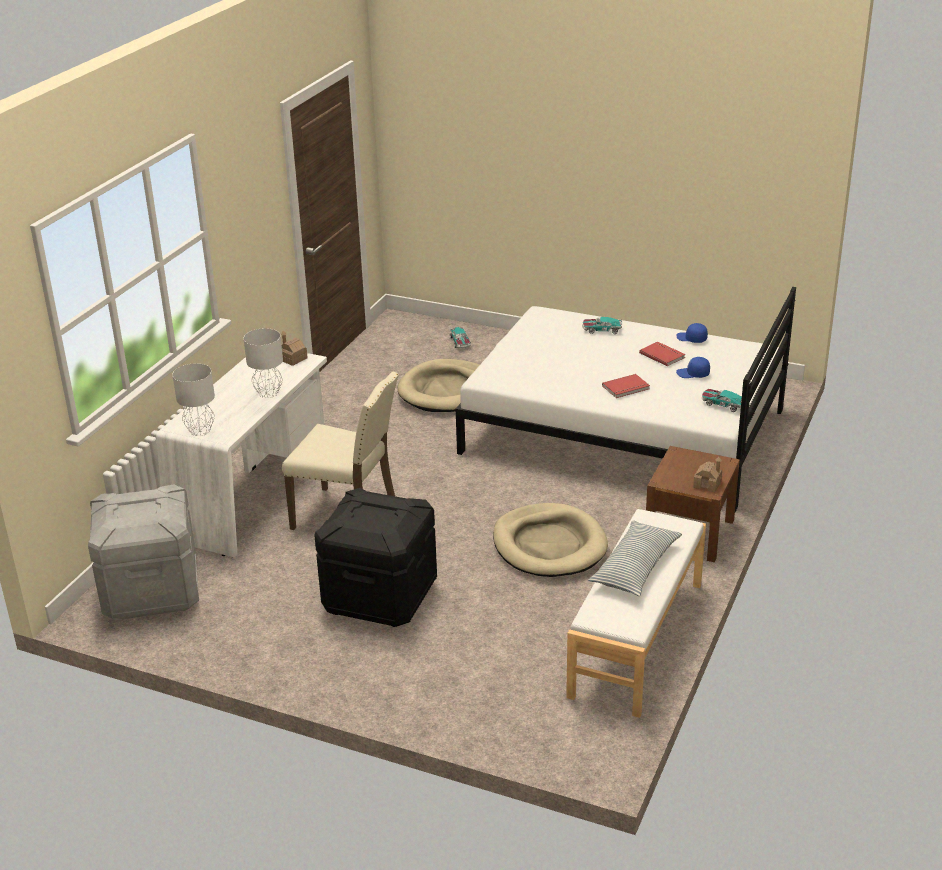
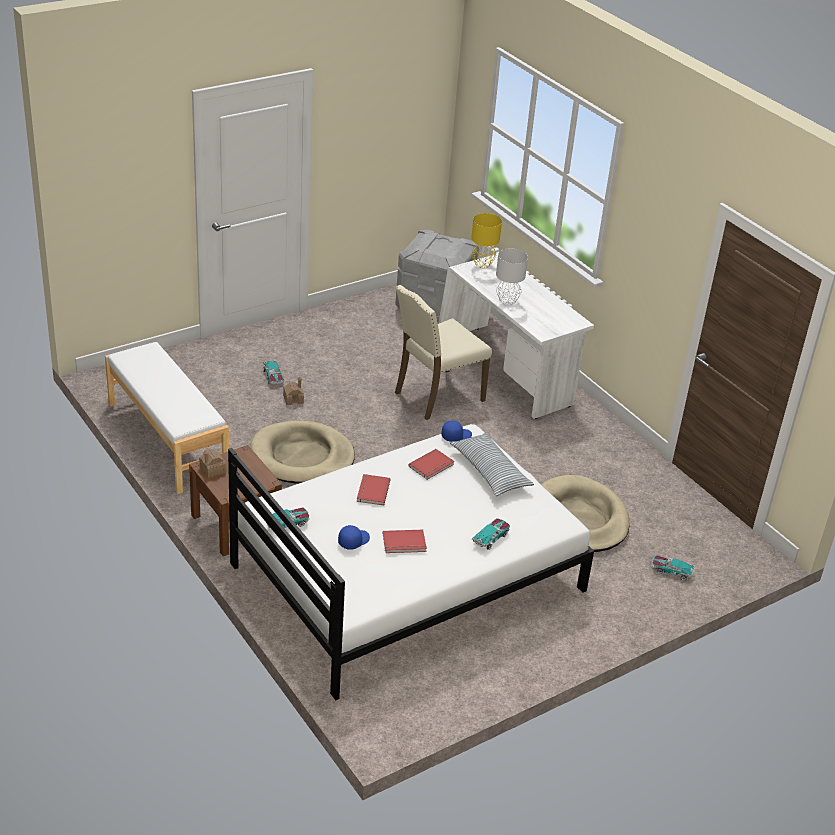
camera: 120 degrees right, 5 degrees up
grey table lamp [173,363,215,436] -> yellow table lamp [471,213,502,268]
toy house [281,331,308,366] -> toy house moved to [283,377,304,405]
black storage box [314,488,437,627] -> none
pillow [588,520,682,596] -> pillow moved to [450,433,534,496]
blue cap [676,323,708,343] -> blue cap moved to [441,420,472,442]
none -> toy car [263,360,284,385]
none -> red book [408,449,455,480]

